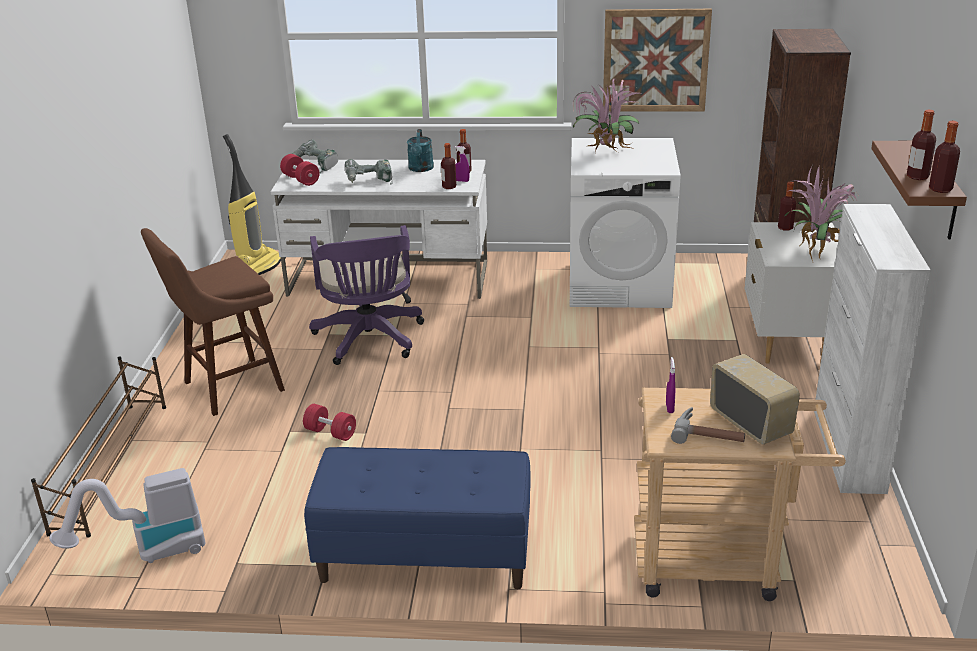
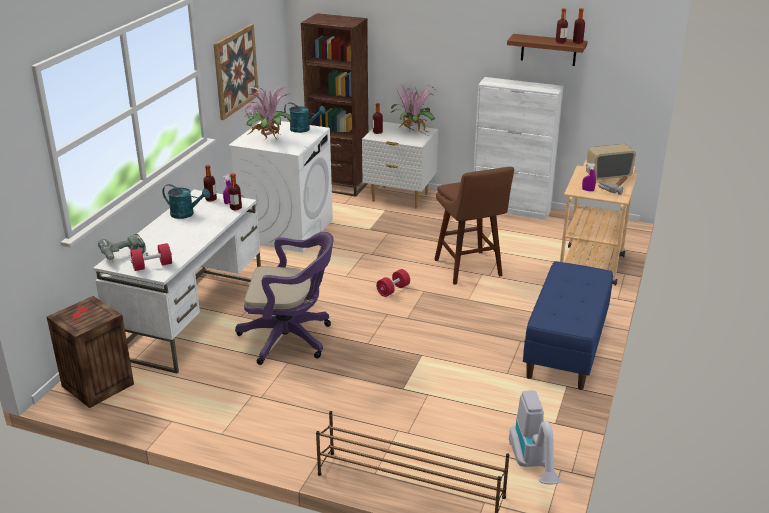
camera: 75 degrees left, 0 degrees up
brown stool [141,228,285,416] -> brown stool moved to [434,167,514,285]
vacuum cleaner [223,134,281,275] -> crate [47,296,134,408]
red dumbbell [303,404,356,441] -> red dumbbell moved to [376,269,410,297]
power drill [345,159,393,184] -> none
none -> turquoise watering can [284,102,326,133]

